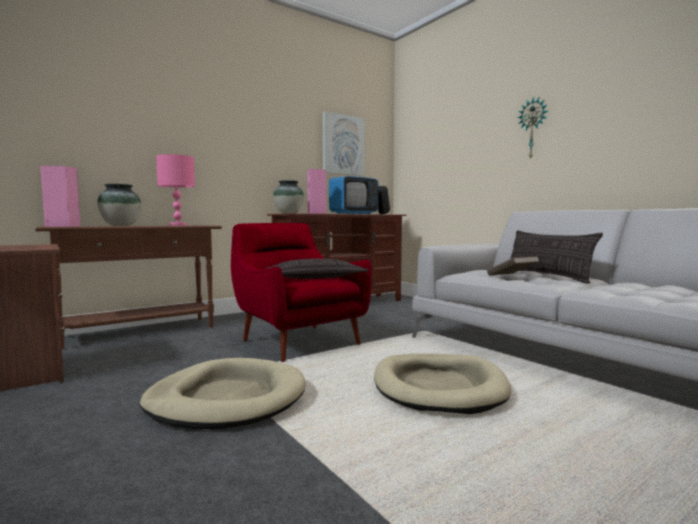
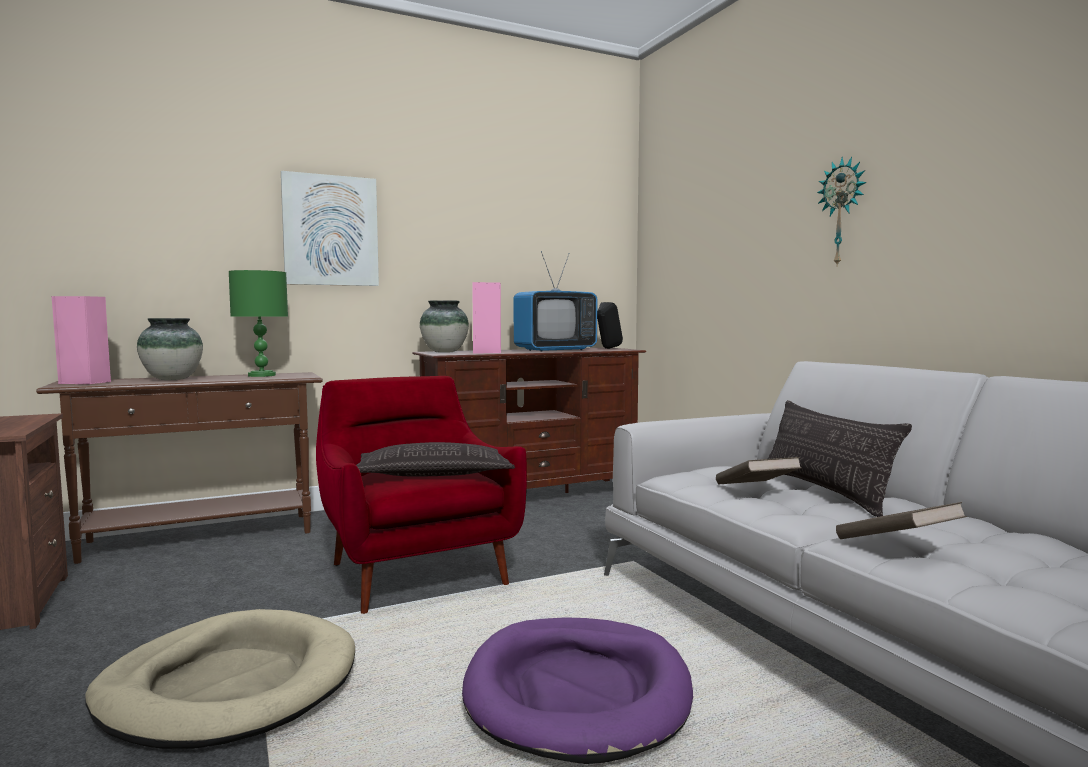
camera: 10 degrees right, 0 degrees up
pink table lamp [156,154,195,226] -> green table lamp [229,270,288,377]
picture [323,111,365,176] -> picture moved to [281,171,379,286]
beige dog bed [374,353,511,414] -> purple dog bed [462,617,693,764]
none -> brown book [836,502,967,539]

